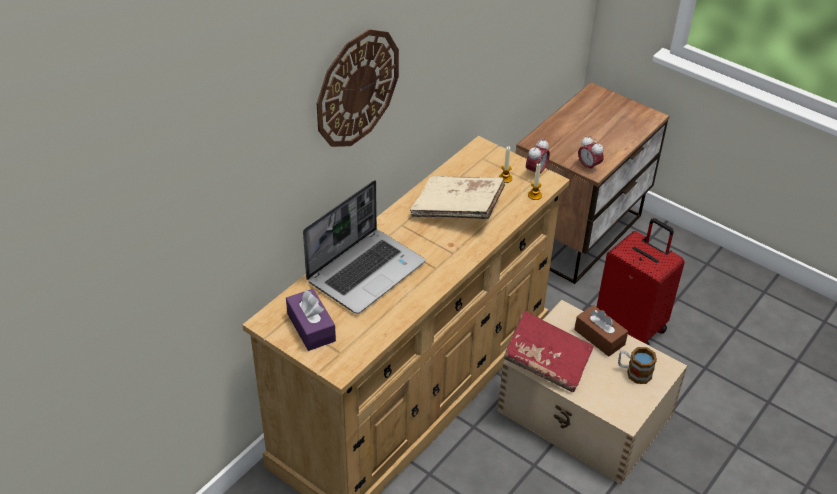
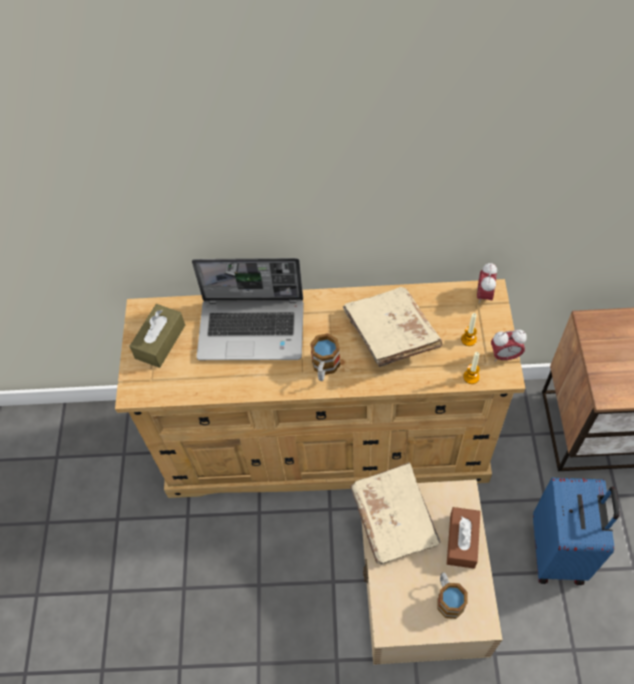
camera: 55 degrees right, 15 degrees up
purple tissue box [286,289,336,351] -> brown tissue box [129,304,185,368]
wall clock [317,29,399,147] -> none
red book [504,311,593,392] -> beige book [350,462,441,564]
alarm clock [578,136,604,173] -> alarm clock moved to [477,263,497,304]
red suitcase [597,218,685,345] -> blue suitcase [533,478,619,585]
none -> mug [310,333,340,381]

